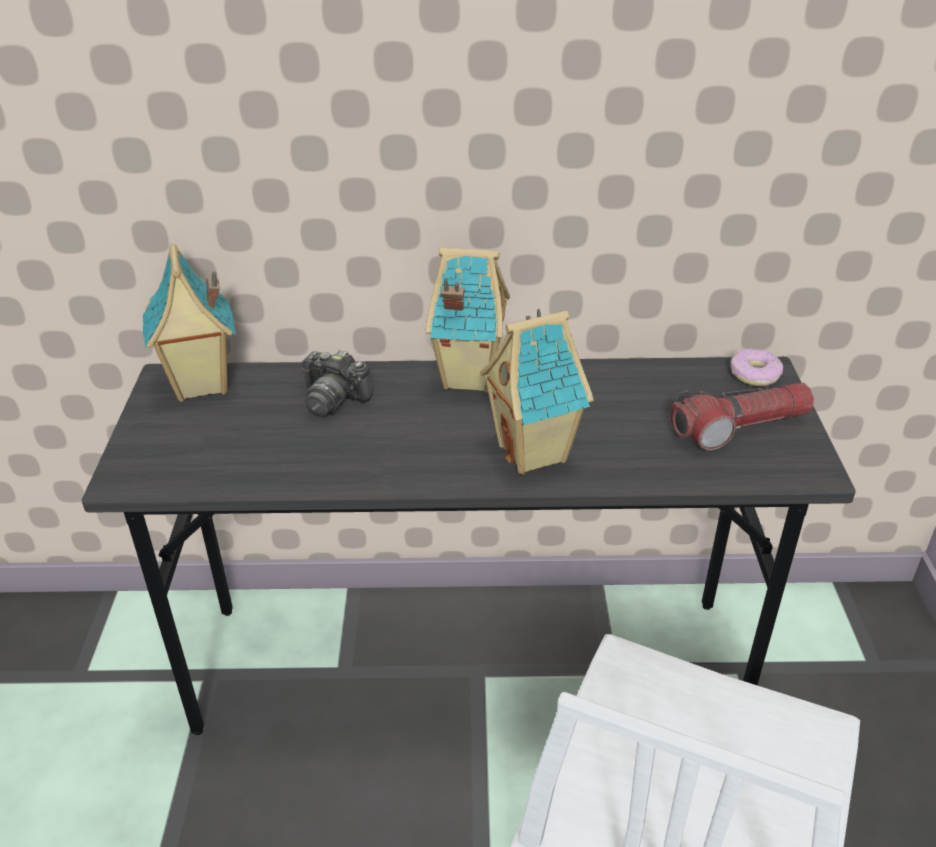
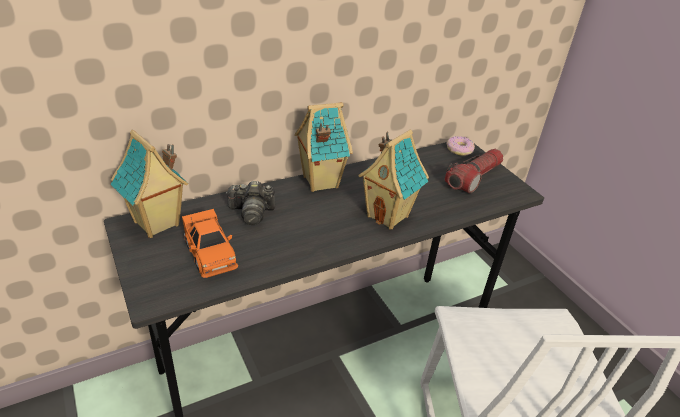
camera: 30 degrees left, 0 degrees up
none -> orange toy car [182,209,238,278]

